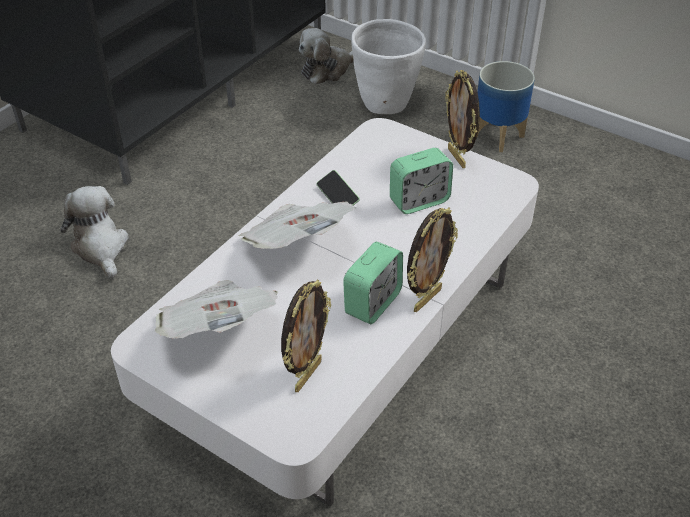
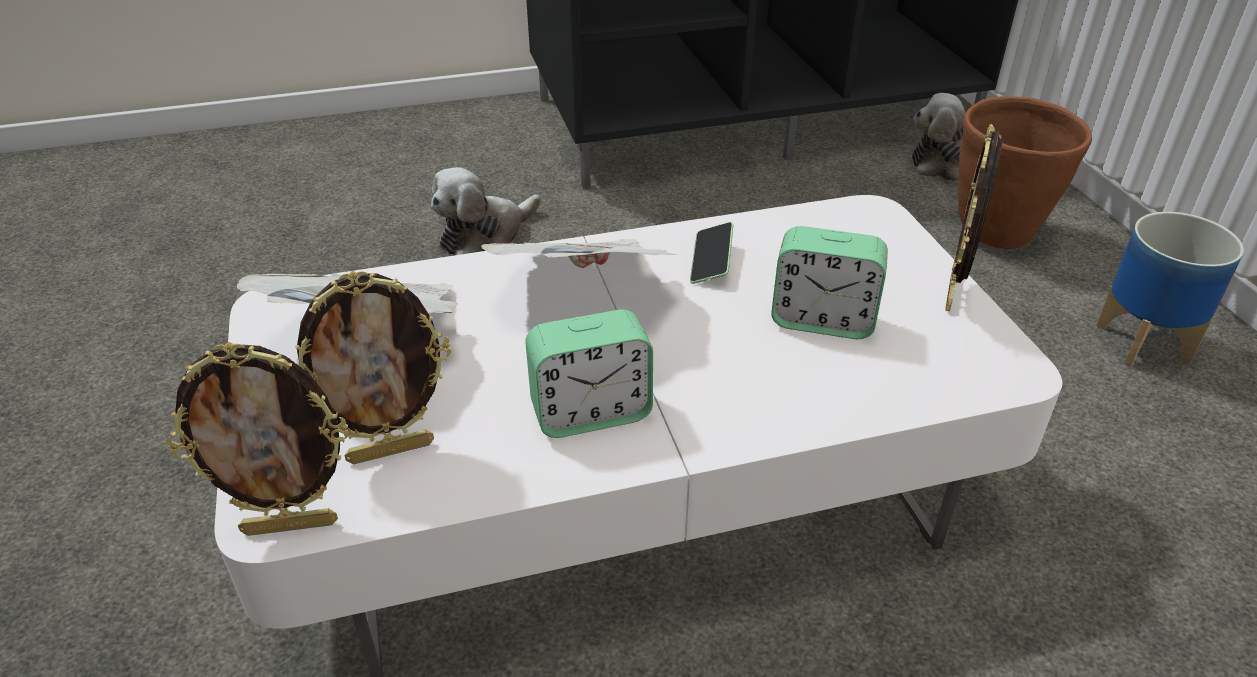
camera: 40 degrees right, 5 degrees down
plush toy [60,186,129,279] -> plush toy turned 150 degrees counterclockwise [431,167,541,255]
white planter [351,19,426,114] -> brown planter [958,96,1092,249]
picture frame [407,207,458,312] -> picture frame moved to [166,341,349,536]

